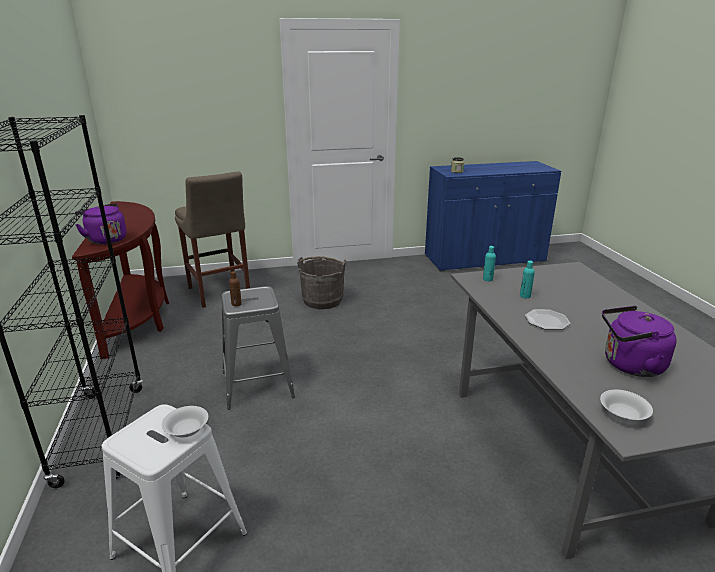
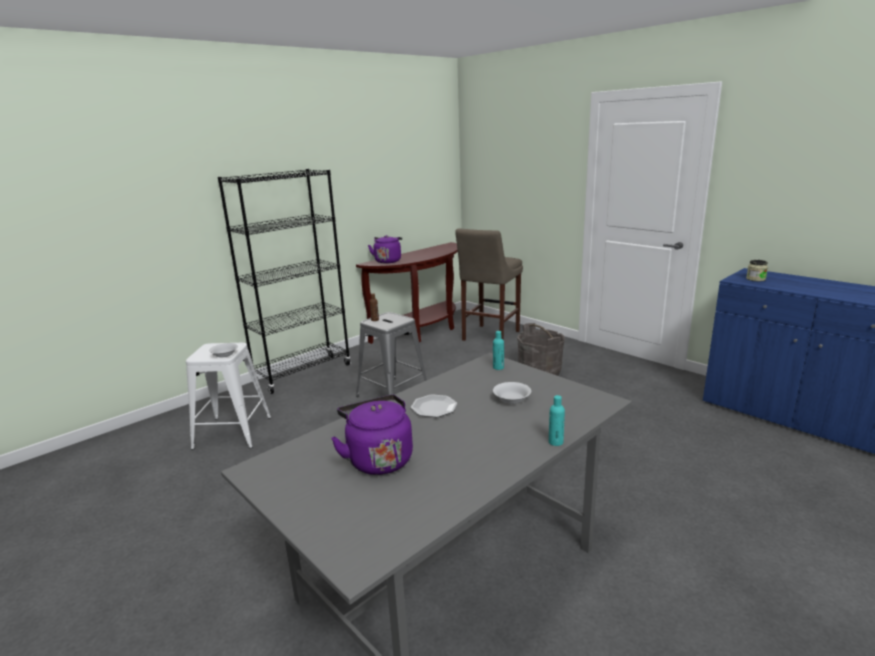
camera: 60 degrees right, 5 degrees down
turquoise bottle [520,261,535,298] -> turquoise bottle moved to [549,395,565,446]
white bowl [600,390,653,423] -> white bowl moved to [493,382,531,404]

